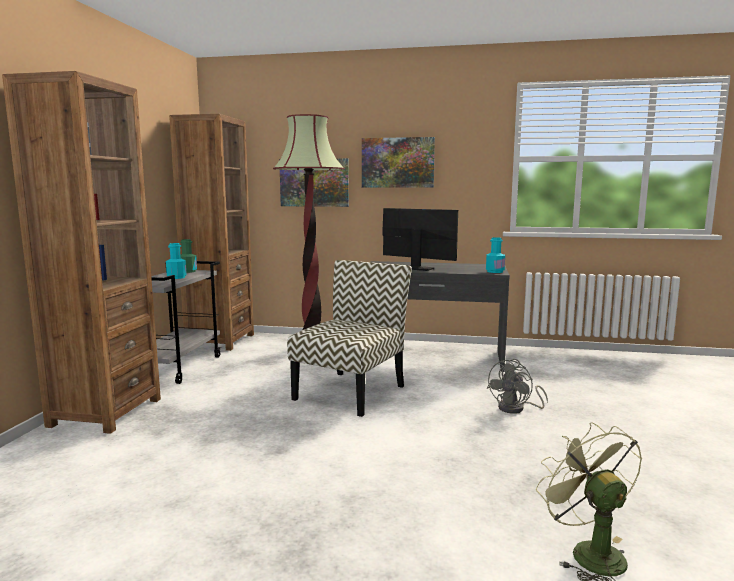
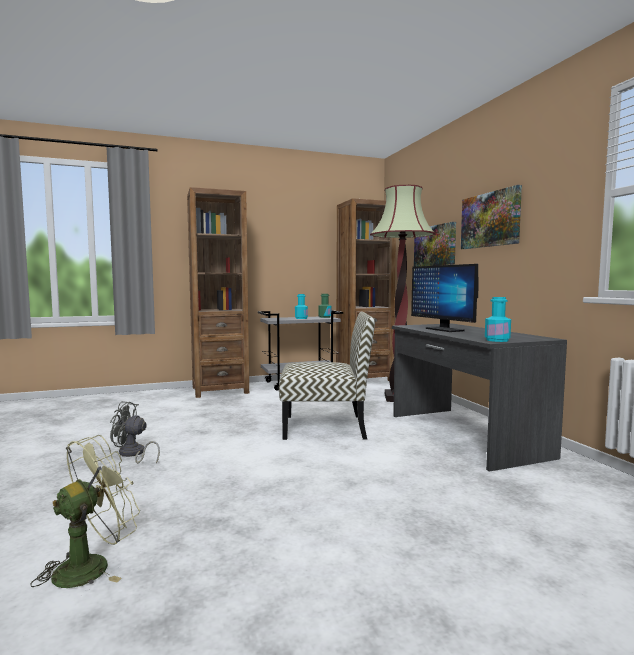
camera: 60 degrees right, 5 degrees down
monitor [382,208,458,271] -> monitor turned 150 degrees clockwise [411,264,478,332]
grey fan [487,359,548,414] -> grey fan moved to [110,401,160,464]

